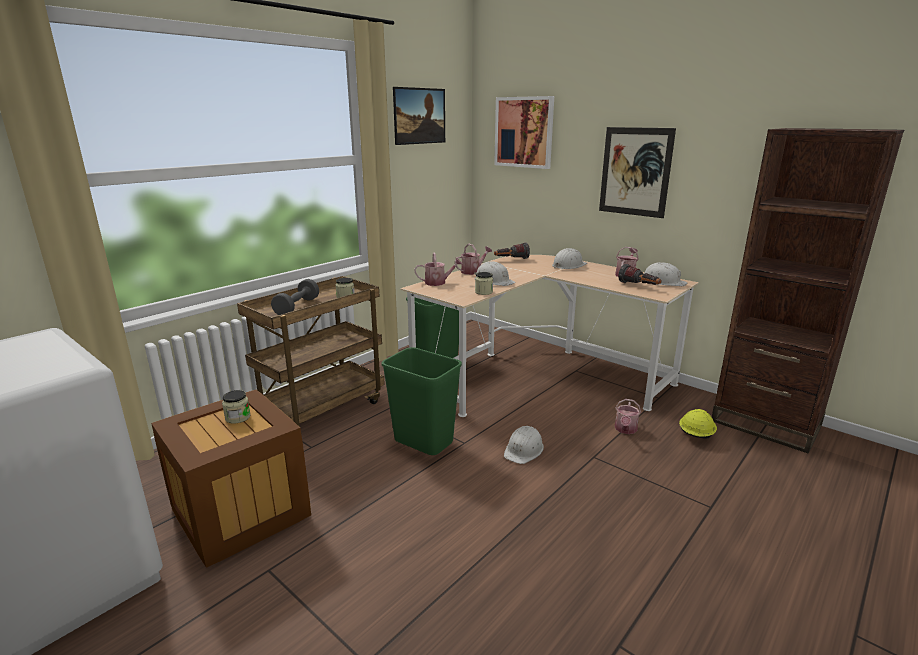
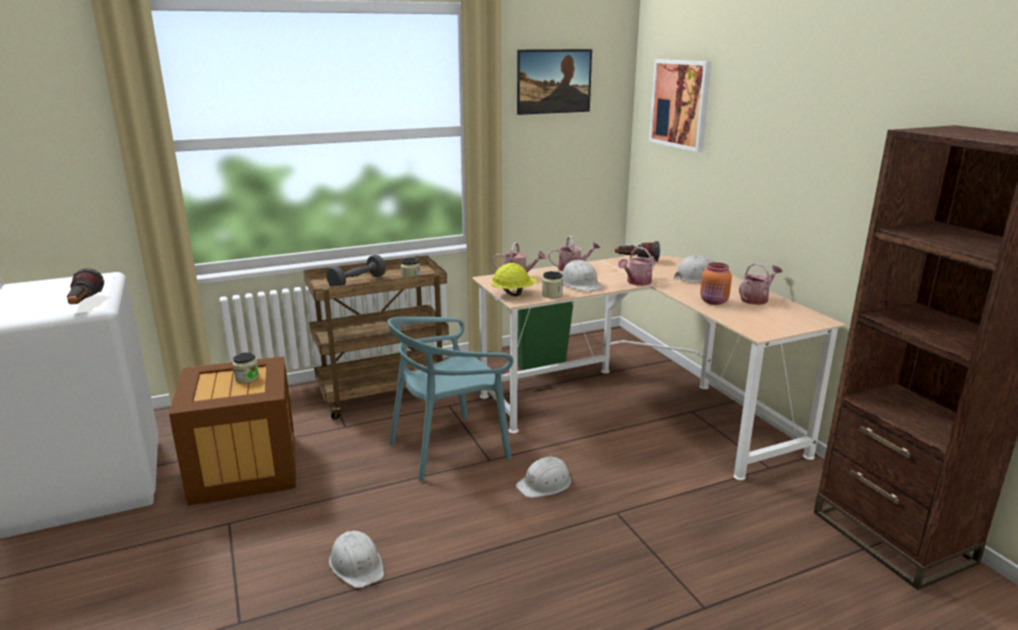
camera: 25 degrees right, 0 degrees up
green trash can [382,347,462,455] -> turquoise chair [388,317,513,482]
picture [599,127,676,218] -> none
watering can [615,399,641,434] -> watering can moved to [618,247,655,286]
flashlight [618,264,661,285] -> flashlight moved to [67,268,104,304]
white hard hat [643,262,687,286] -> white hard hat moved to [329,531,384,588]
yellow hard hat [679,409,717,438] -> yellow hard hat moved to [491,263,536,296]
none -> orange jar [700,262,732,305]

